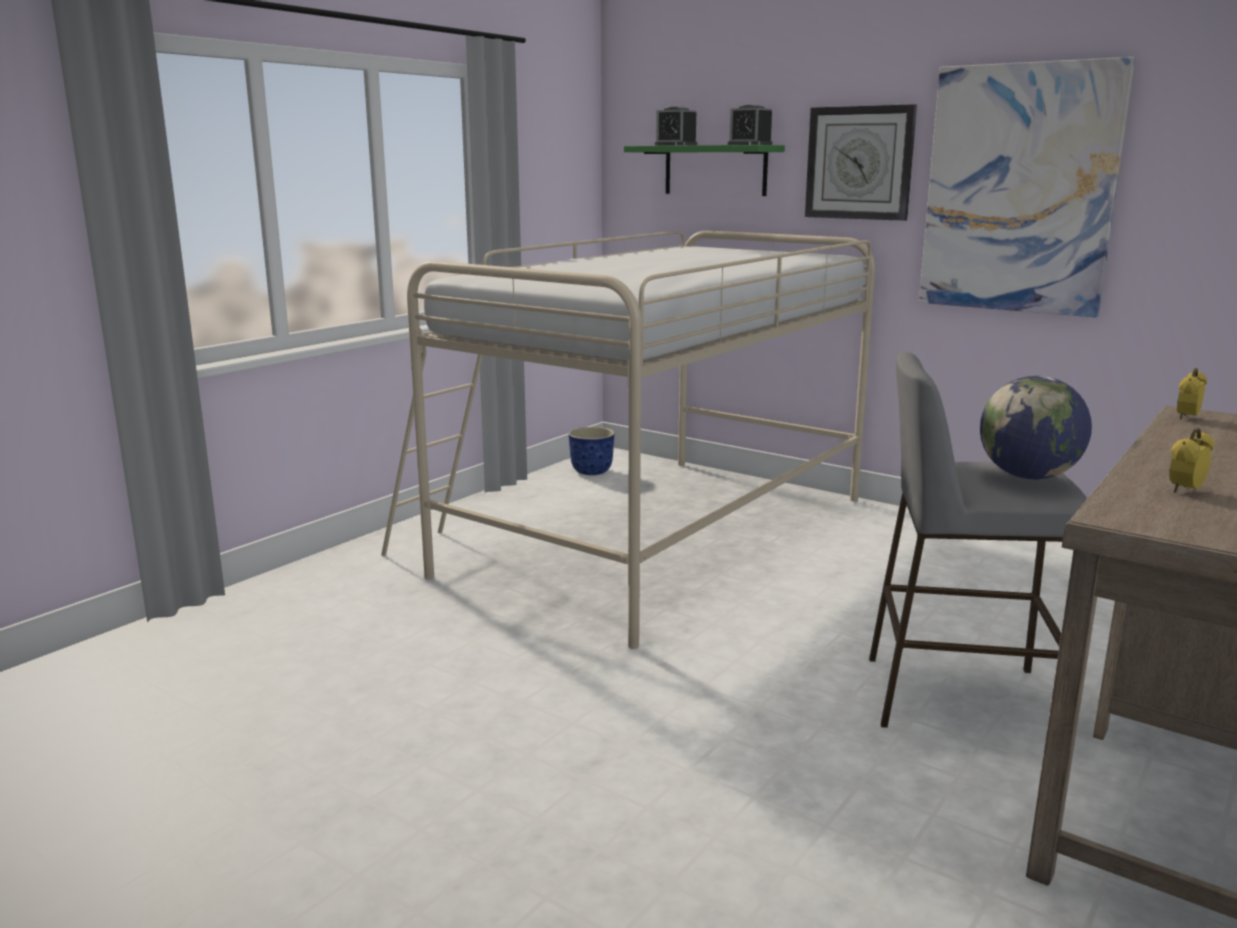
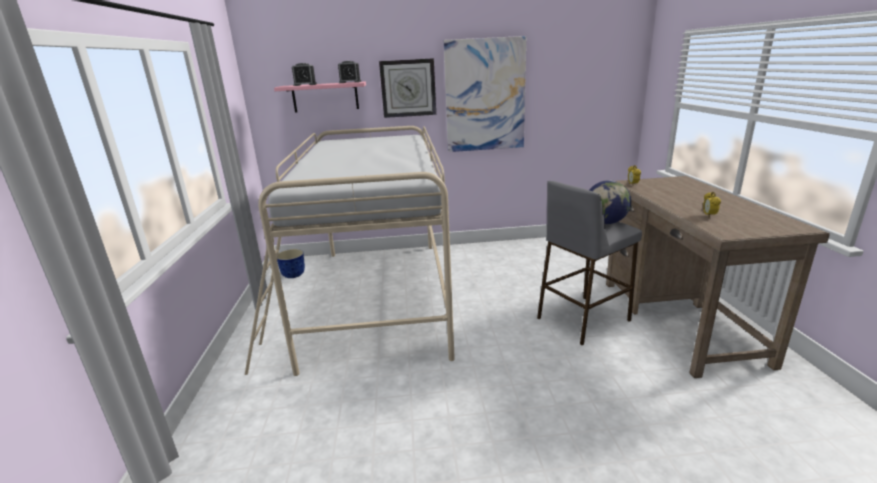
camera: 40 degrees left, 5 degrees up
green shelf [624,145,785,196] -> pink shelf [274,81,366,113]

